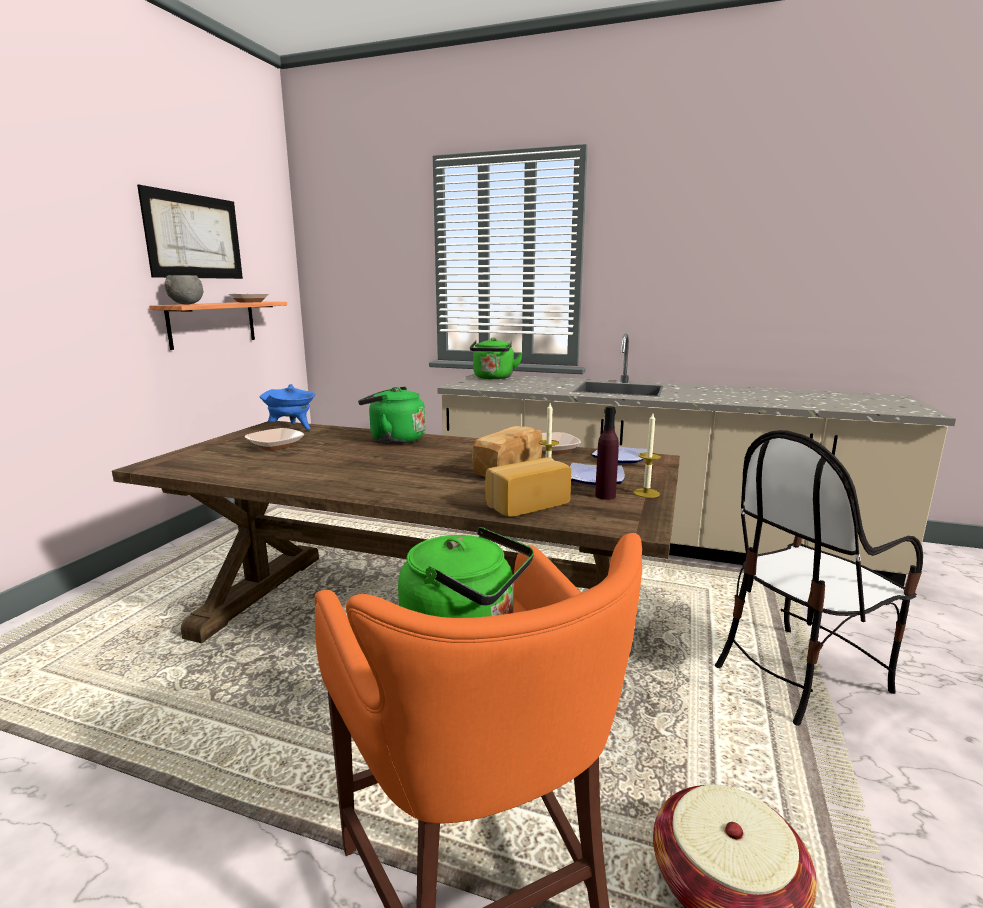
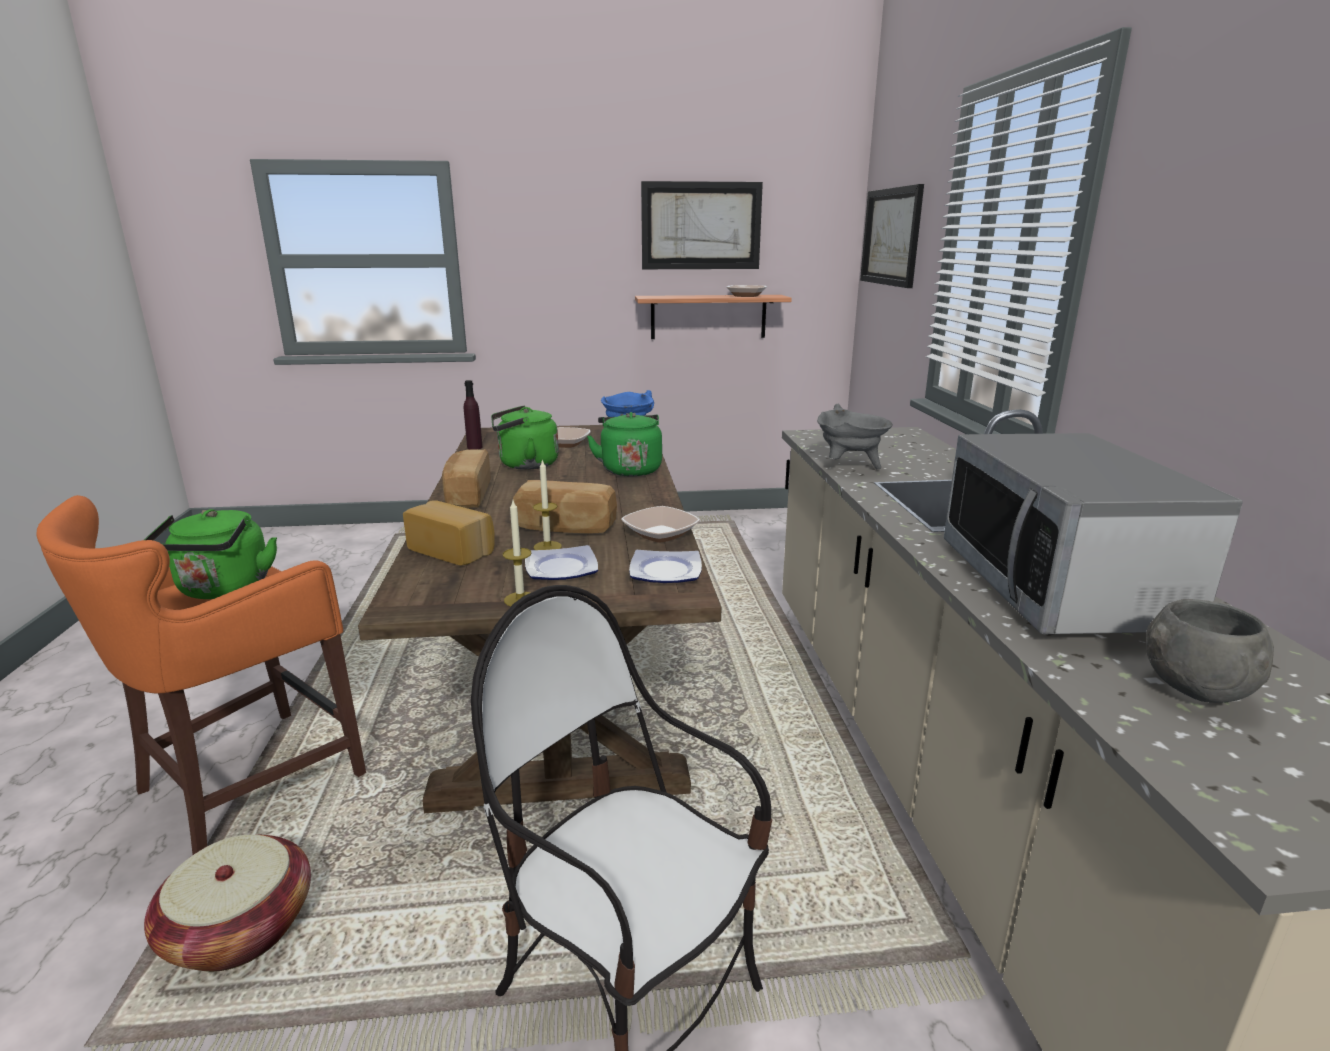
camera: 65 degrees right, 5 degrees up
grey bowl [164,275,203,305] -> grey bowl moved to [1146,599,1274,703]
green kettle [470,337,522,379] -> green kettle moved to [491,406,559,470]
purple bottle [595,406,619,500] -> purple bottle moved to [464,380,482,450]
none -> bread [442,449,490,508]
none -> grey cooking pot [817,404,893,469]
none -> picture [860,184,924,288]
none -> microwave [944,433,1243,634]

